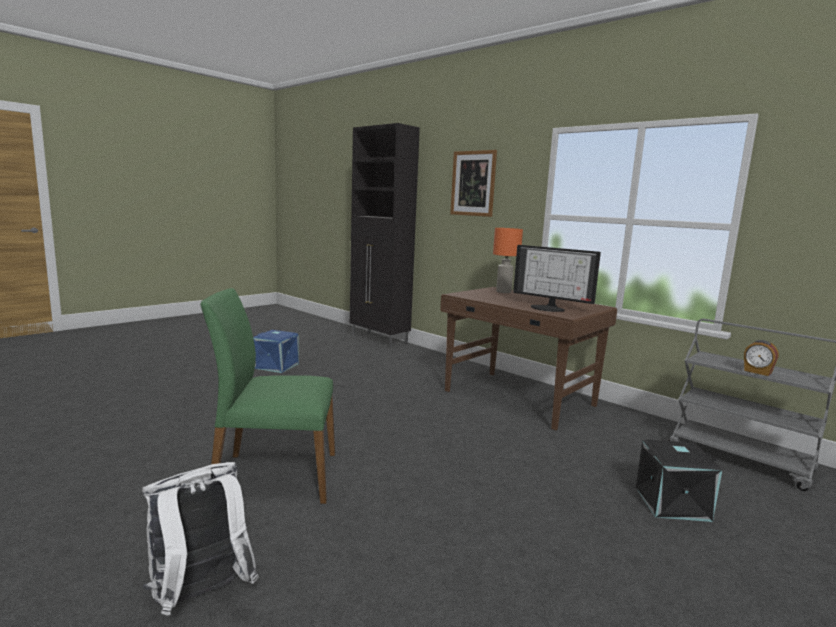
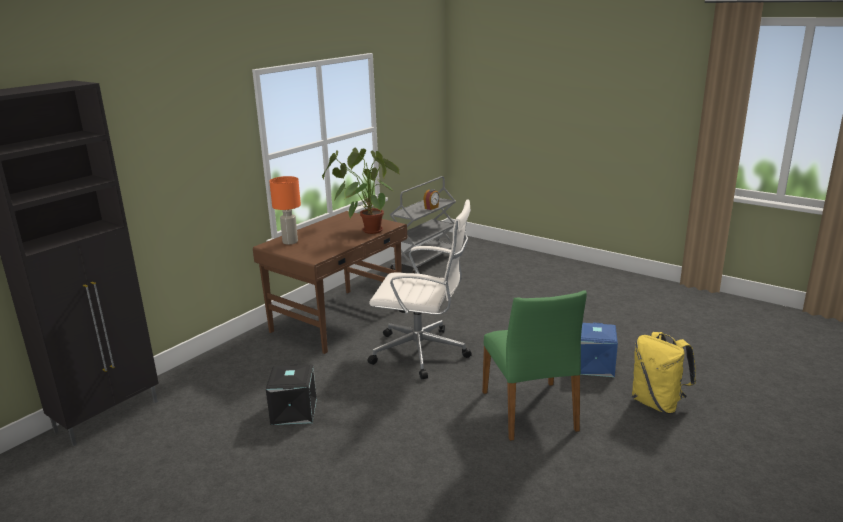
camera: 95 degrees left, 10 degrees up
white backpack [142,462,259,616] -> yellow backpack [632,332,696,414]
blue storage box [253,330,299,373] -> blue storage box moved to [581,322,618,377]
picture [450,150,497,217] -> none
monitor [513,245,601,312] -> potted plant [322,148,399,234]
black storage box [636,439,722,522] -> black storage box moved to [266,364,317,425]
none -> white office chair [367,200,472,379]

